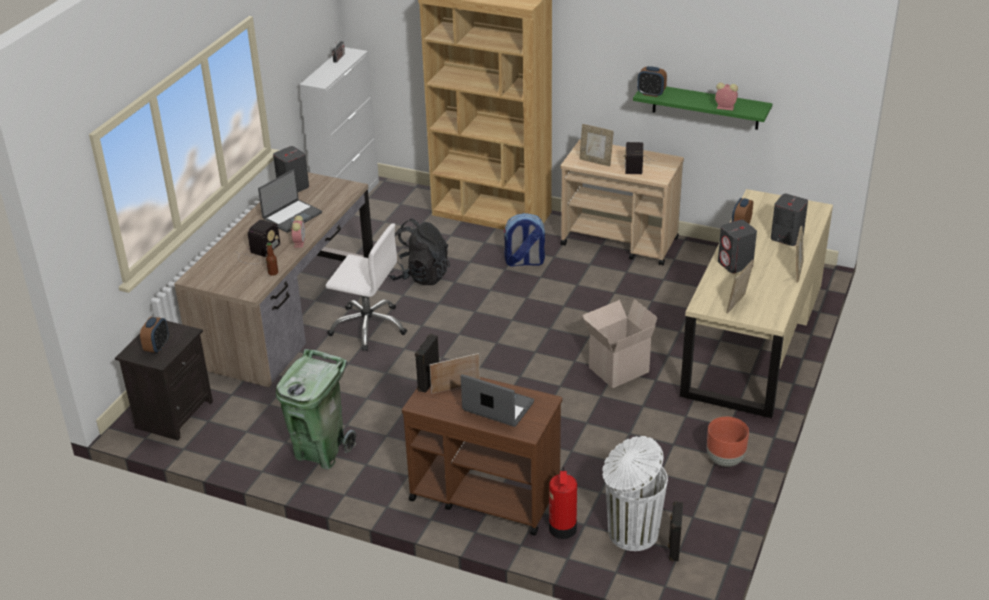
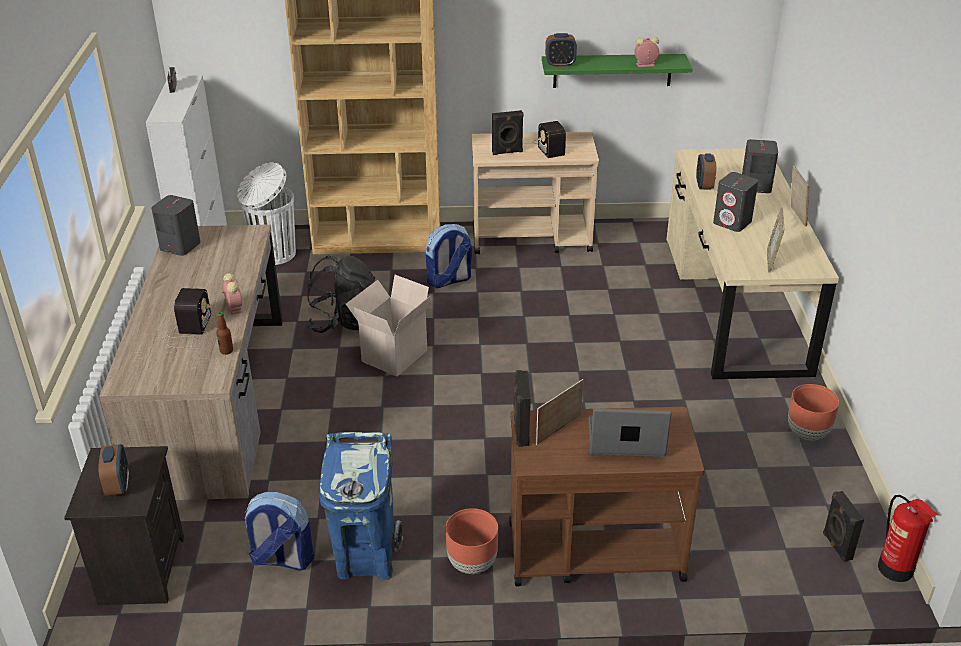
camera: 25 degrees left, 0 degrees up
laptop [258,169,322,233] -> none
green trash can [276,349,356,470] -> blue trash can [319,432,403,580]
white office chair [325,223,407,351] -> none
fire extinguisher [549,467,577,539] -> fire extinguisher moved to [878,495,938,582]
picture frame [579,124,614,167] -> black speaker [492,110,524,155]
cardboard box [582,299,658,388] -> cardboard box moved to [346,275,431,377]
white trash can [602,436,668,551] -> white trash can moved to [237,162,296,265]
none -> backpack [243,492,314,571]
none -> brown planter [446,508,498,574]

